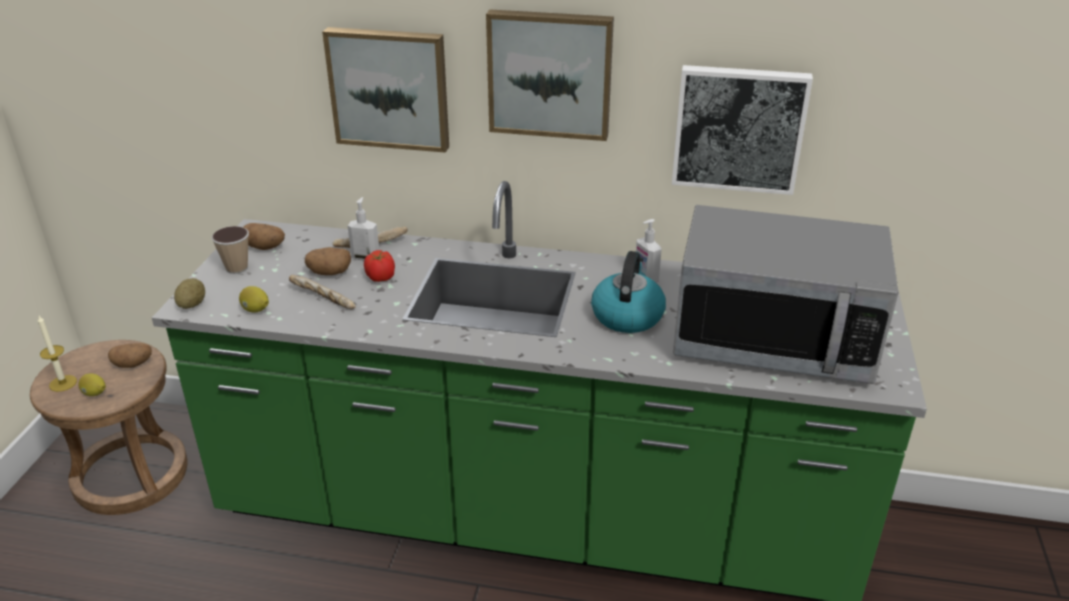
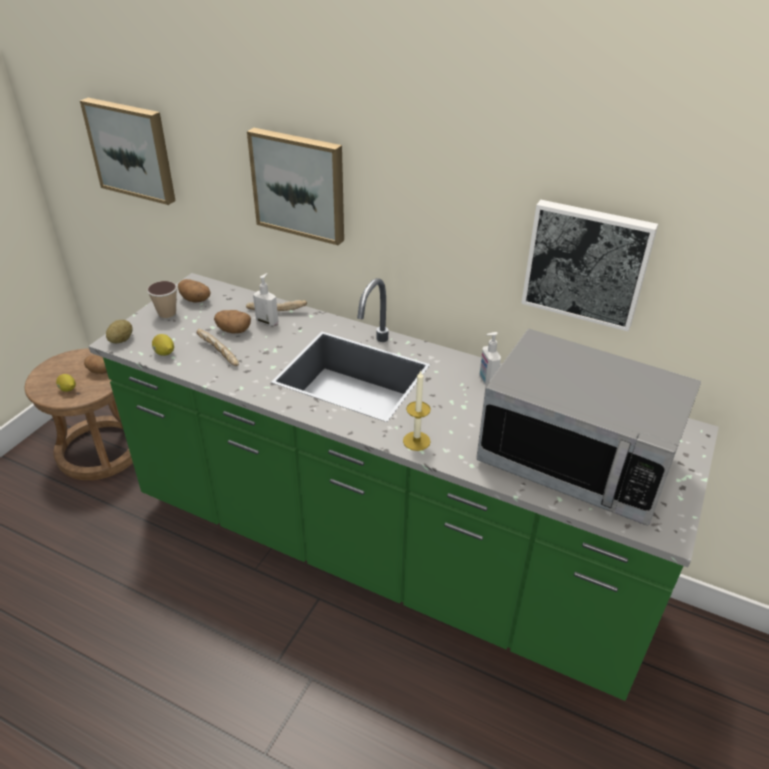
camera: 15 degrees right, 5 degrees up
candle [38,316,77,392] -> candle moved to [403,370,431,451]
tomato [364,250,395,282] -> none
picture [486,9,614,141] -> picture moved to [80,98,176,205]
kettle [591,251,666,333] -> none

